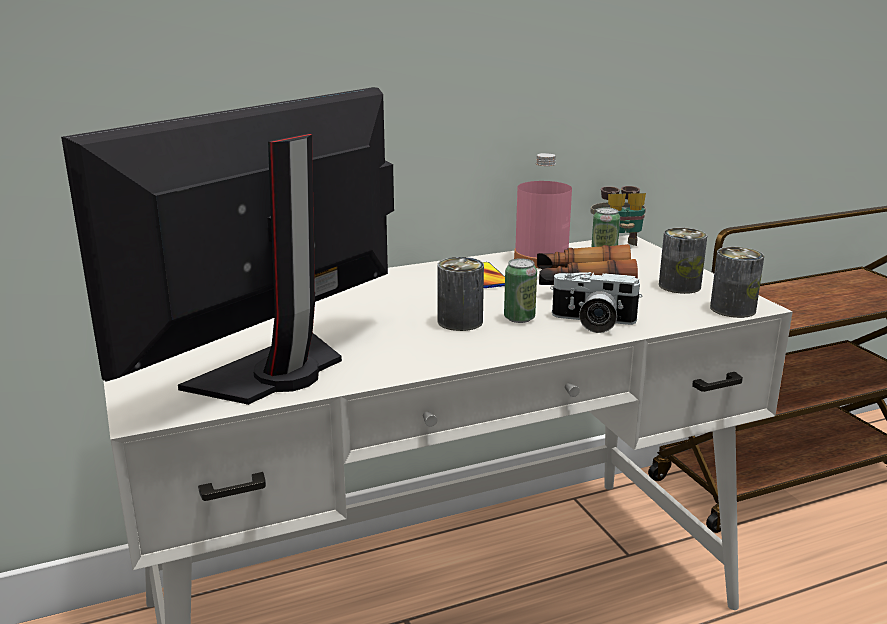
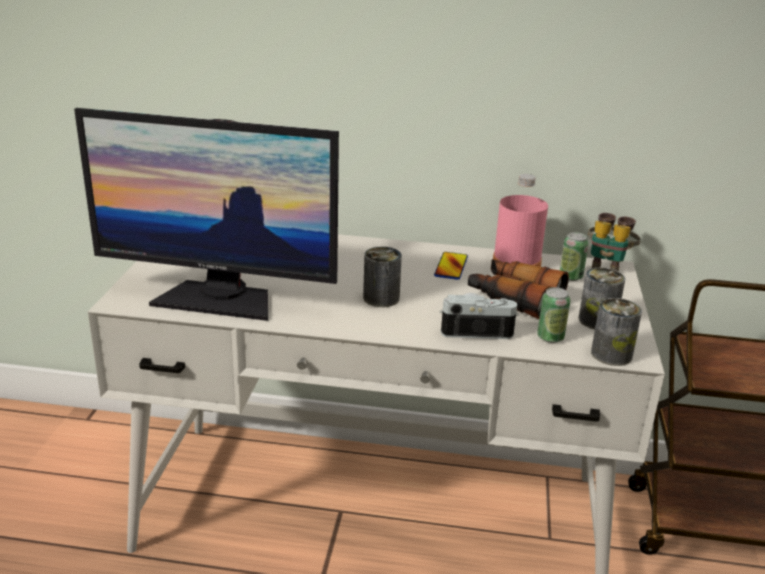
camera: 30 degrees right, 5 degrees up
monitor [61,87,394,405] -> monitor turned 150 degrees counterclockwise [74,108,339,321]
can [504,258,537,323] -> can moved to [537,287,570,343]
camera [550,272,642,333] -> camera turned 135 degrees clockwise [440,293,519,339]

